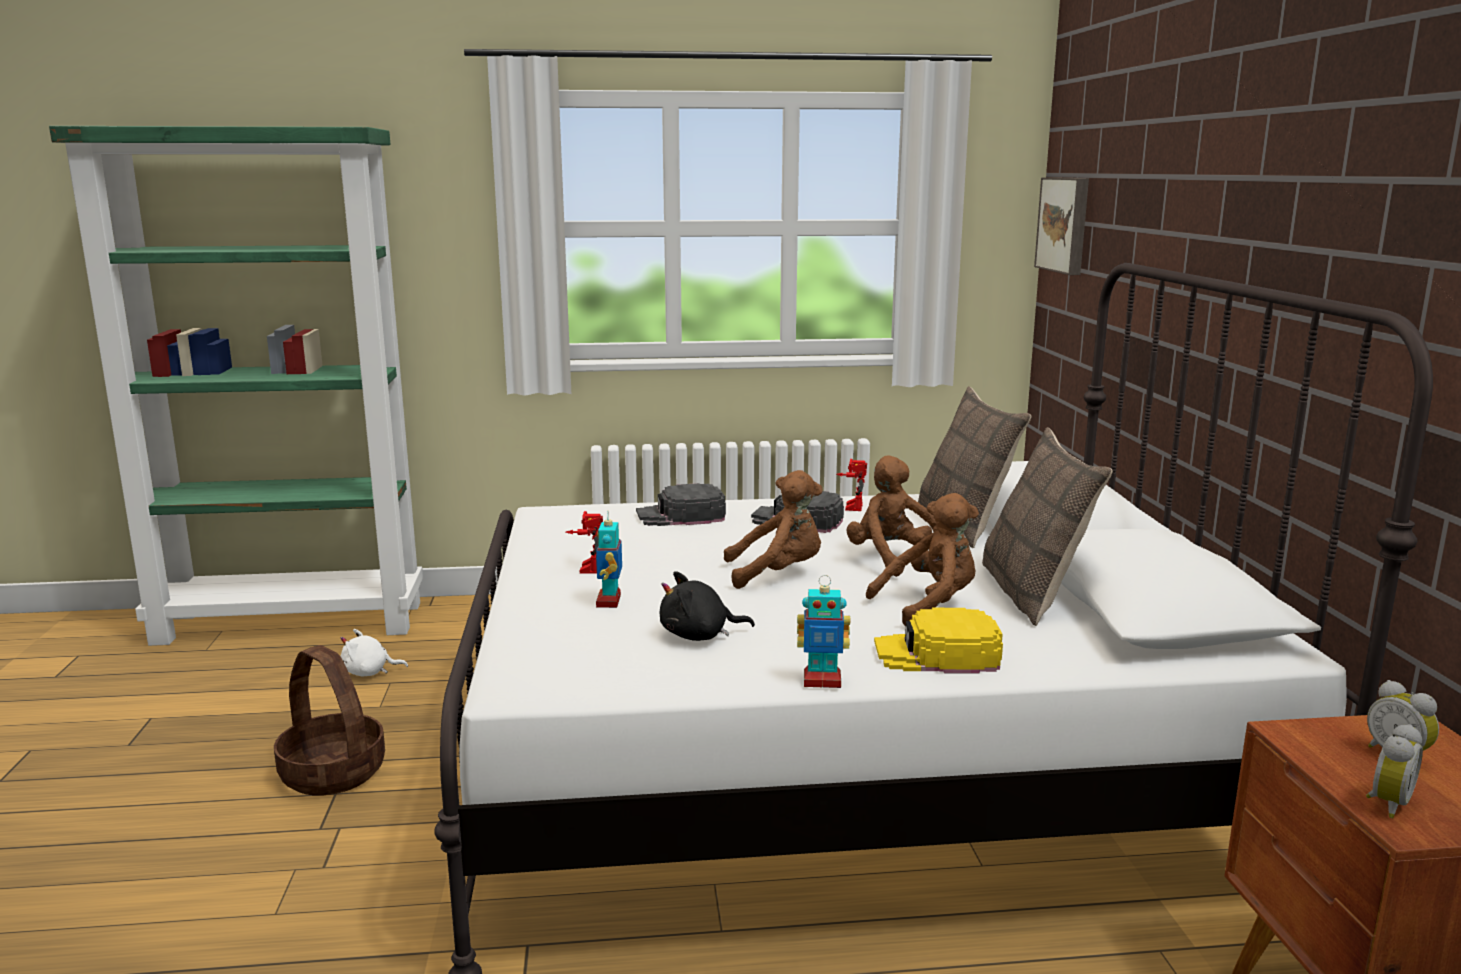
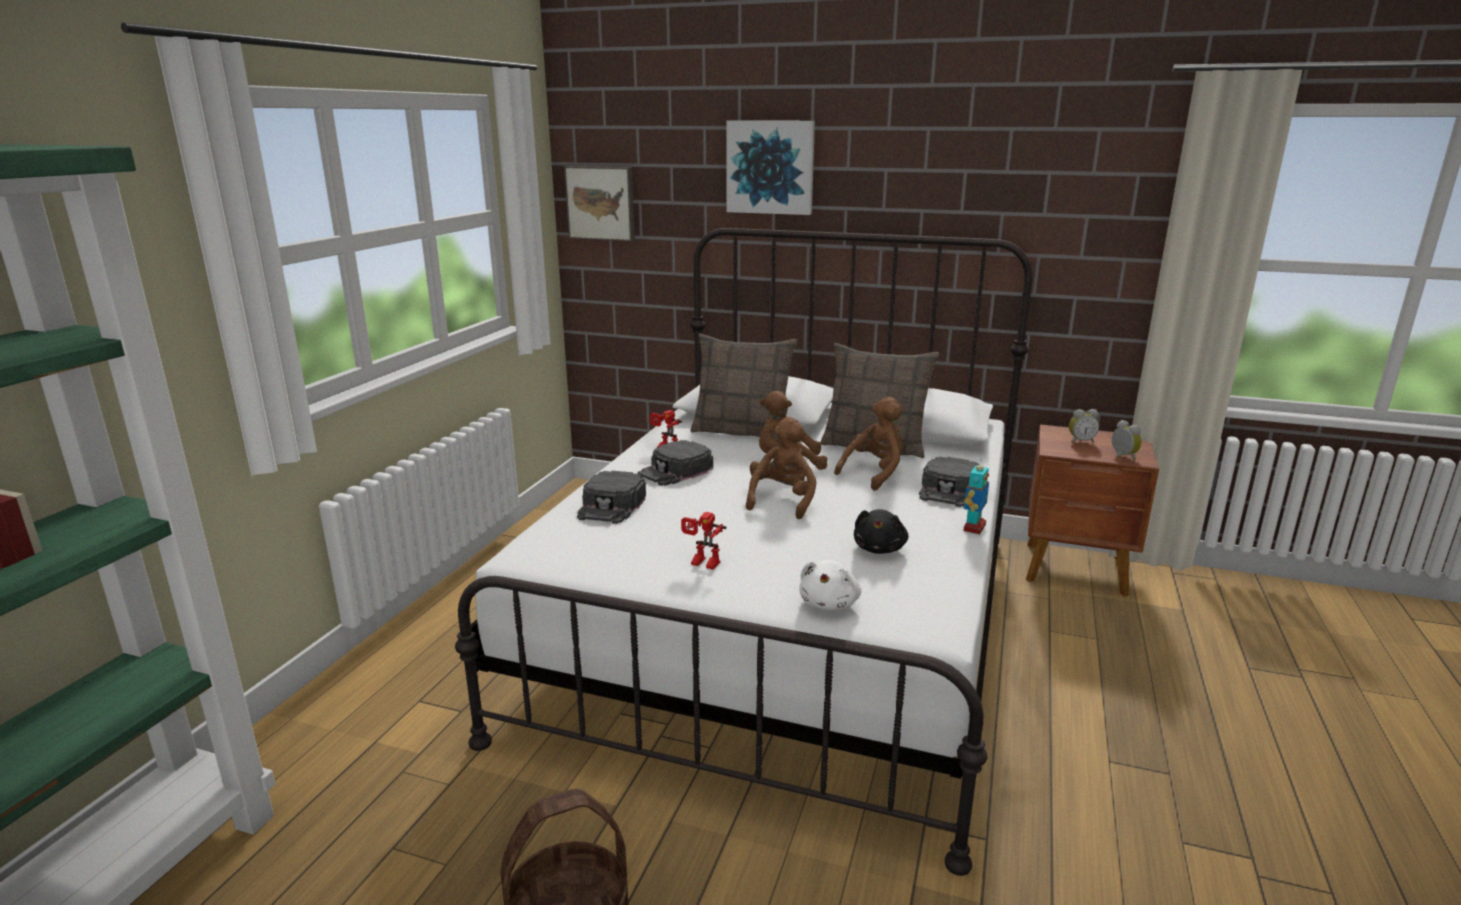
camera: 65 degrees left, 5 degrees up
white plush toy [340,629,408,676] -> white plush toy moved to [799,560,861,611]
toy robot [596,511,622,608] -> none
brown plush toy [866,493,979,627] -> brown plush toy turned 45 degrees clockwise [834,397,903,491]
yellow cap [874,608,1003,674] -> black cap [919,456,979,507]
none -> picture [726,121,815,215]

